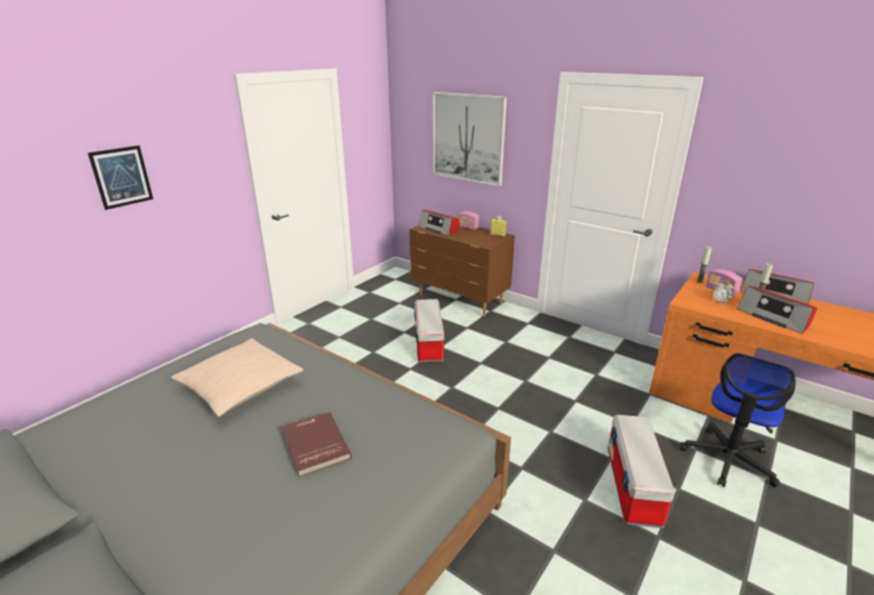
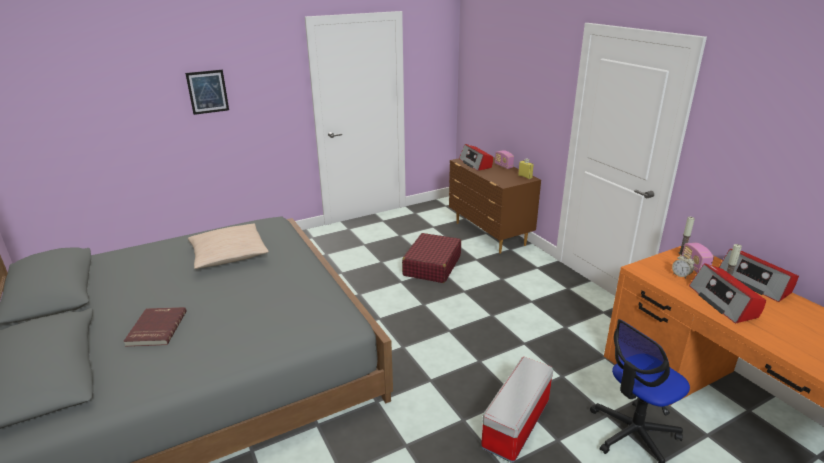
camera: 25 degrees right, 0 degrees up
red book [282,412,352,477] -> red book moved to [123,307,187,347]
storage box [414,299,444,363] -> red suitcase [402,233,461,283]
picture [433,92,507,186] -> none

